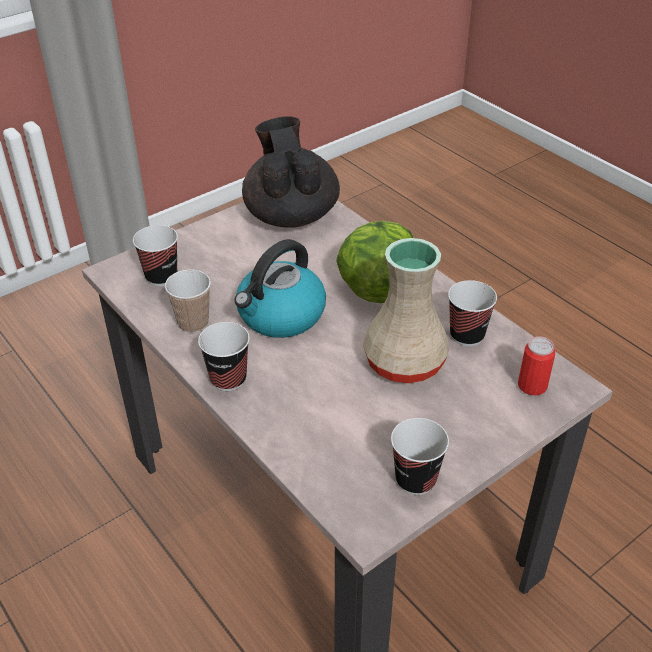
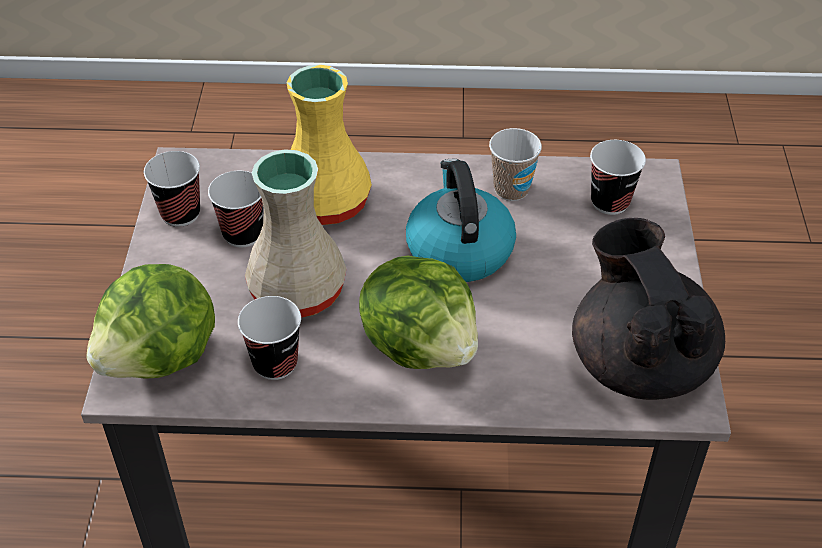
camera: 130 degrees right, 5 degrees up
cup [198,322,250,391] -> cup moved to [208,171,263,247]
black teapot [242,116,340,228] -> black teapot turned 135 degrees counterclockwise [572,218,725,400]
can [518,336,555,395] -> lettuce [86,264,215,379]
none -> yellow vase [287,65,372,225]

